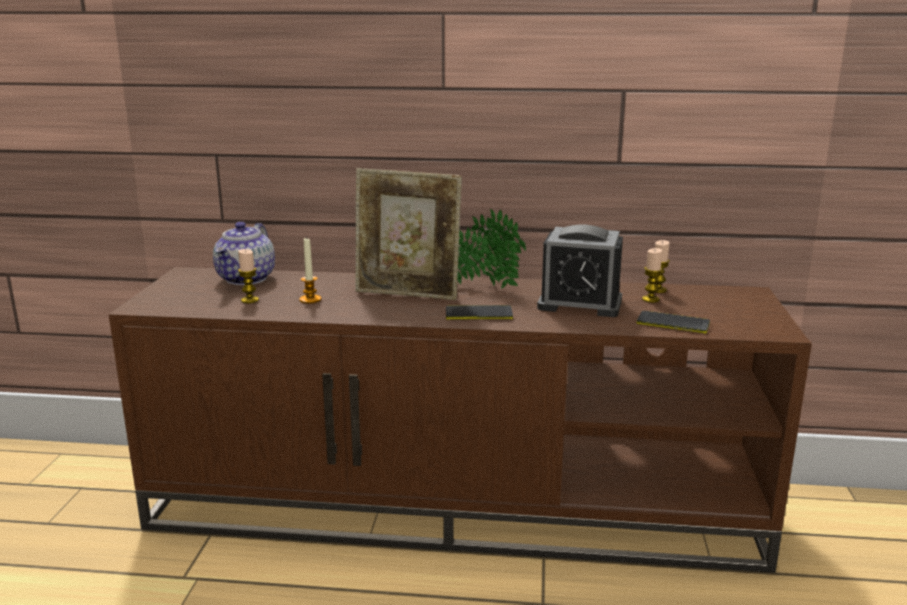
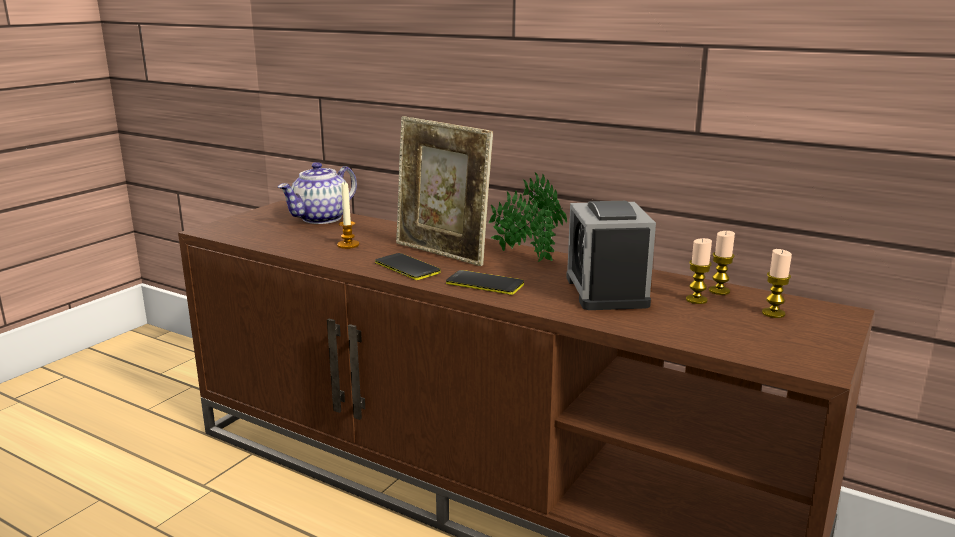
camera: 25 degrees right, 0 degrees up
candle [238,249,259,304] -> candle moved to [762,249,792,318]
alarm clock [537,225,623,317] -> alarm clock turned 45 degrees clockwise [566,201,656,310]
phone [637,311,710,334] -> phone moved to [375,253,441,280]

